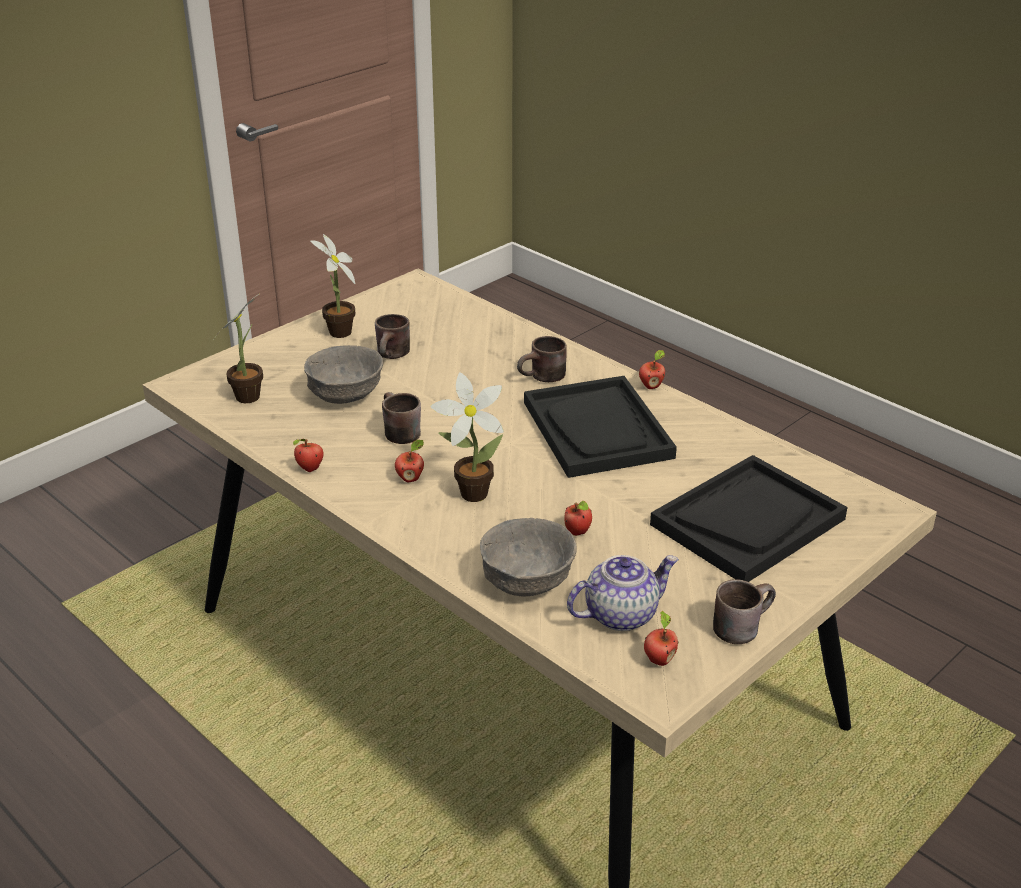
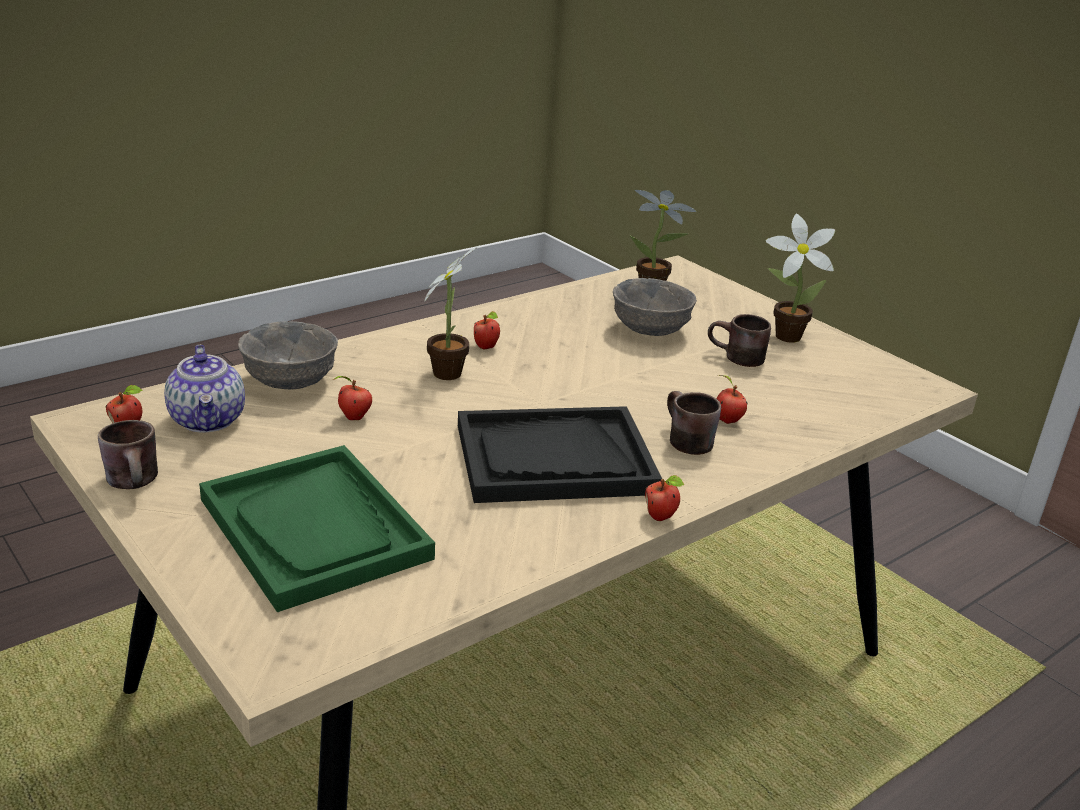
camera: 95 degrees right, 5 degrees down
apple [293,439,323,472] -> apple moved to [716,375,748,424]
brown mug [382,392,421,444] -> none
black tray [650,455,847,582] -> green tray [199,445,435,612]

